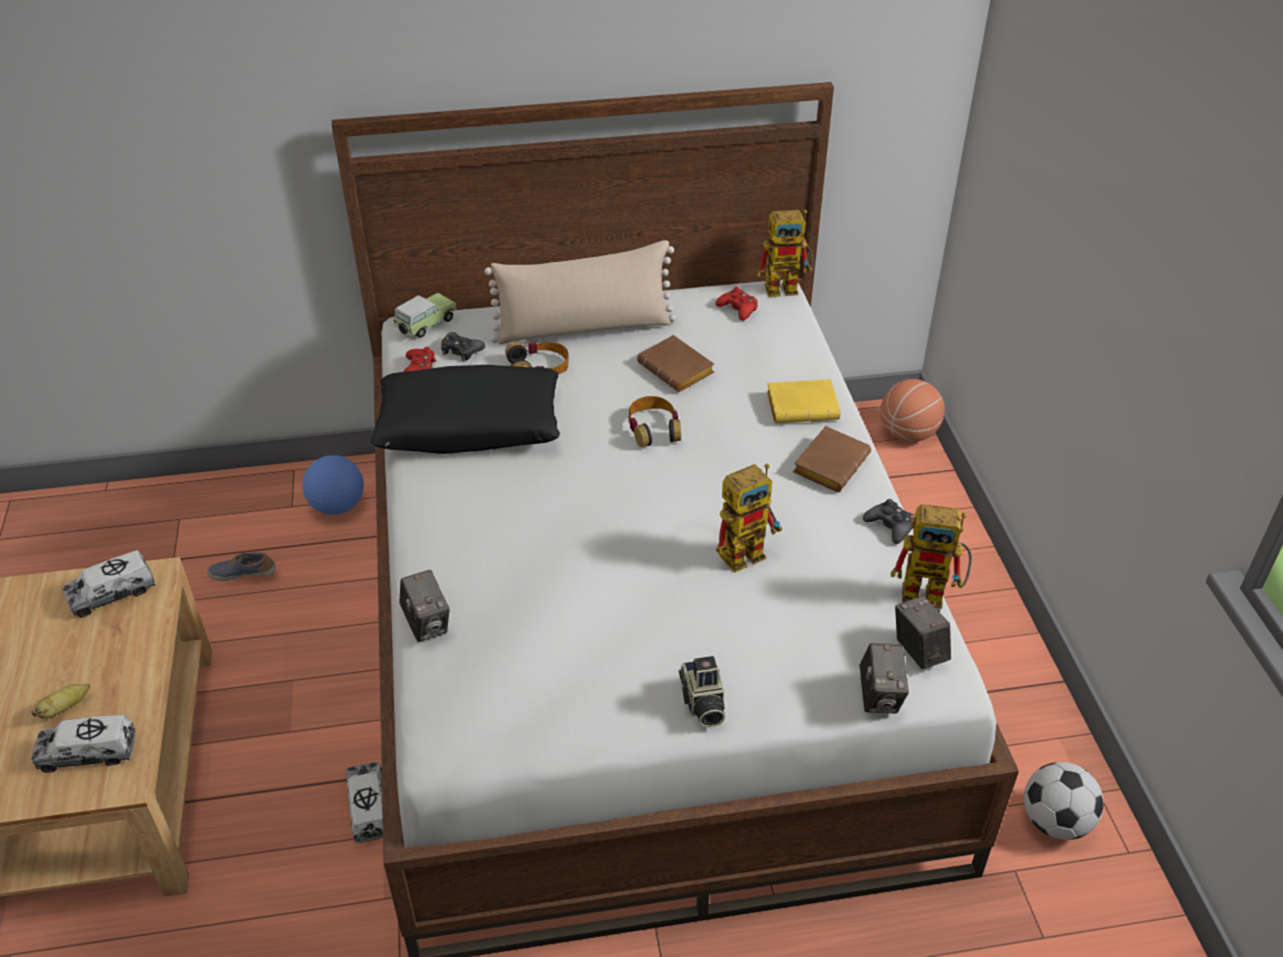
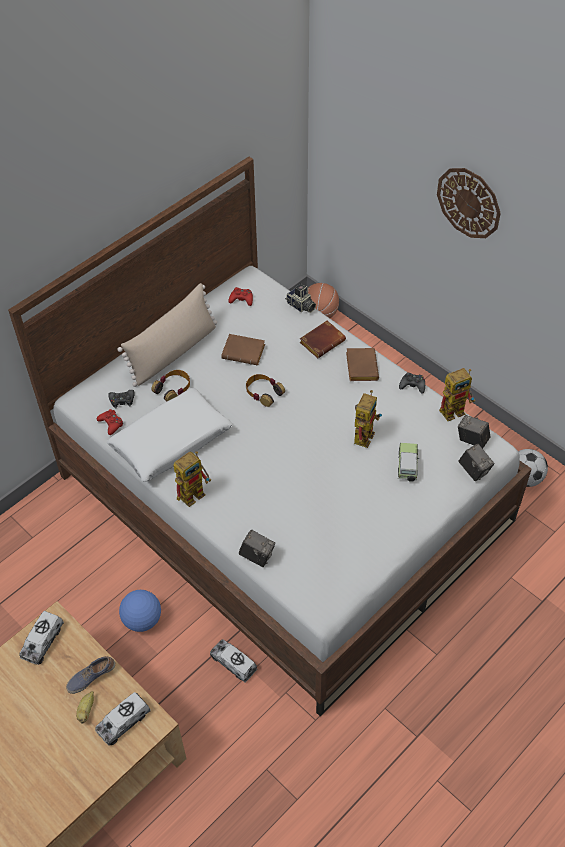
camera: 35 degrees left, 10 degrees up
shoe [207,553,276,581] -> shoe moved to [66,656,115,694]
football [303,455,364,515] -> football moved to [119,590,161,632]
black pillow [371,365,560,454] -> white pillow [107,388,233,482]
toy car [393,293,456,338] -> toy car moved to [398,443,419,482]
camera [679,656,725,728] -> camera moved to [285,284,316,313]
toy robot [757,210,813,297] -> toy robot moved to [174,451,211,507]
yellow book [767,379,840,423] -> brown book [300,321,346,358]
none -> wall clock [437,168,501,238]

